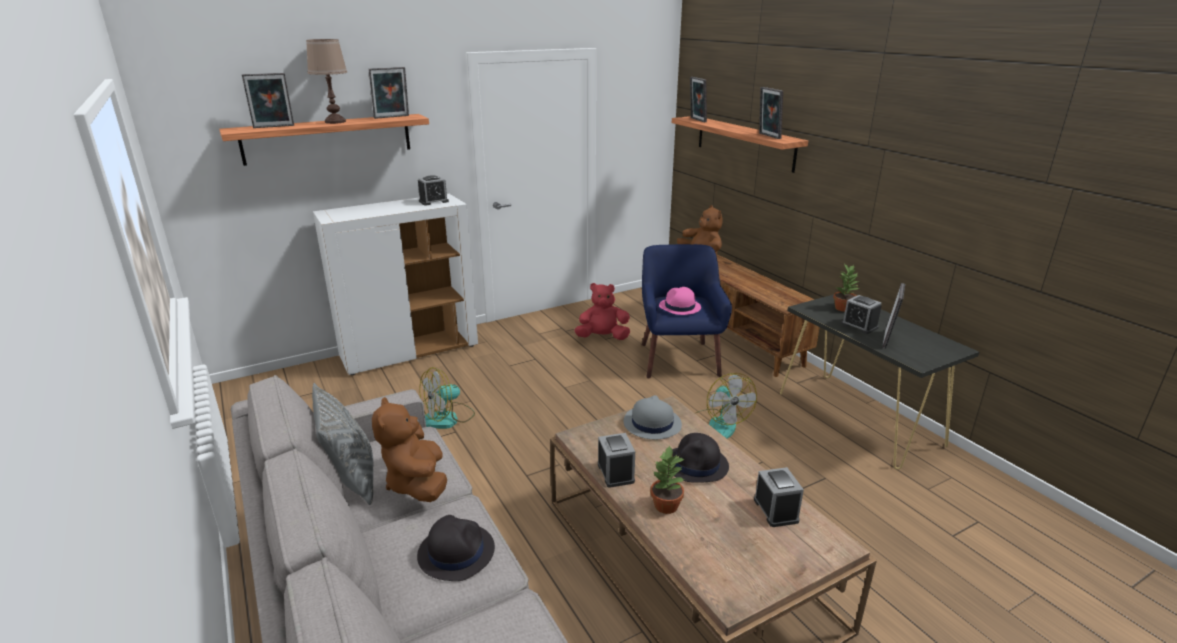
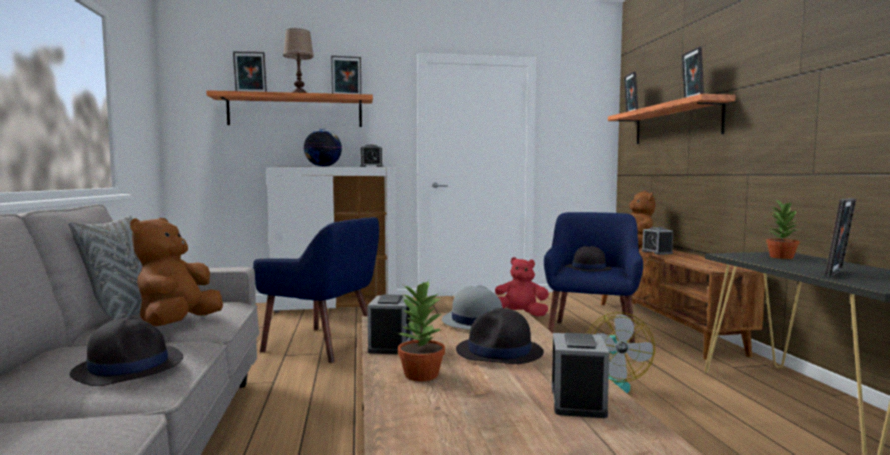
camera: 20 degrees right, 20 degrees down
fan [420,367,475,429] -> blue armchair [253,217,379,363]
pink hat [659,287,701,315] -> black hat [565,246,612,271]
alarm clock [841,295,882,334] -> alarm clock moved to [642,227,673,255]
none -> globe [303,129,342,167]

